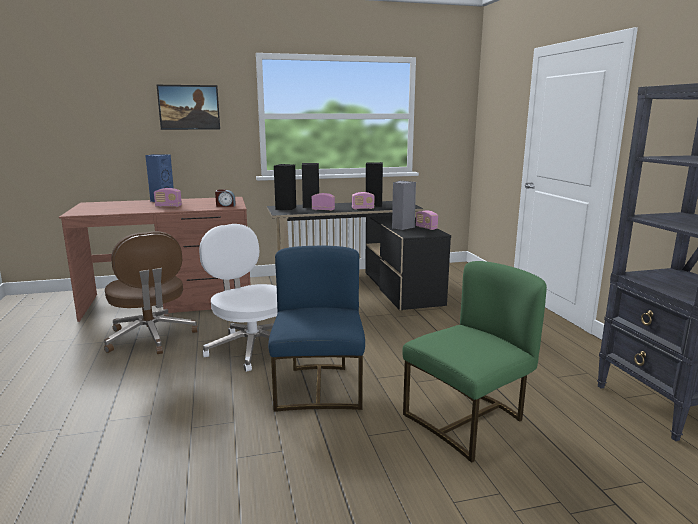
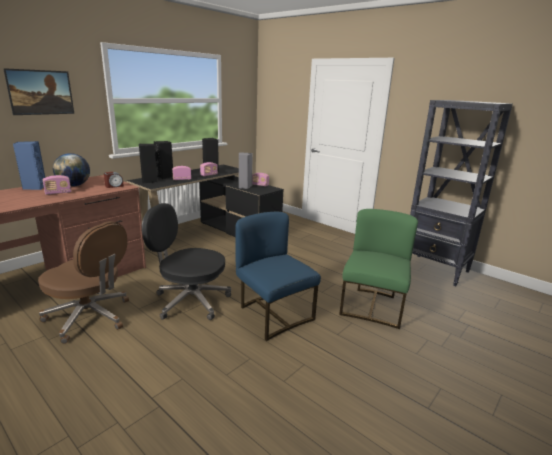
camera: 35 degrees left, 5 degrees up
white office chair [199,224,278,372] -> black office chair [142,203,231,320]
none -> globe [53,153,90,186]

